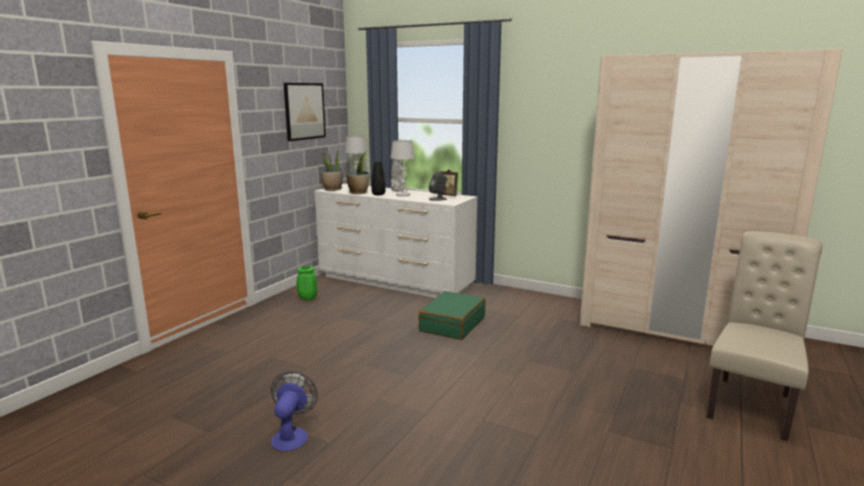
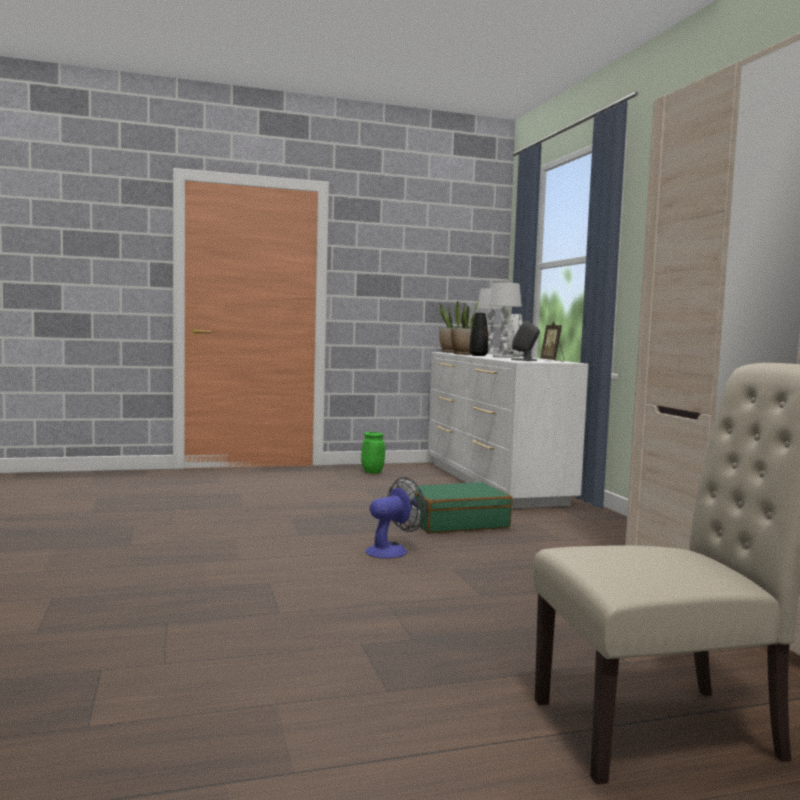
camera: 45 degrees right, 10 degrees down
fan [271,371,318,451] -> fan moved to [365,477,426,558]
picture [284,83,326,141] -> none

